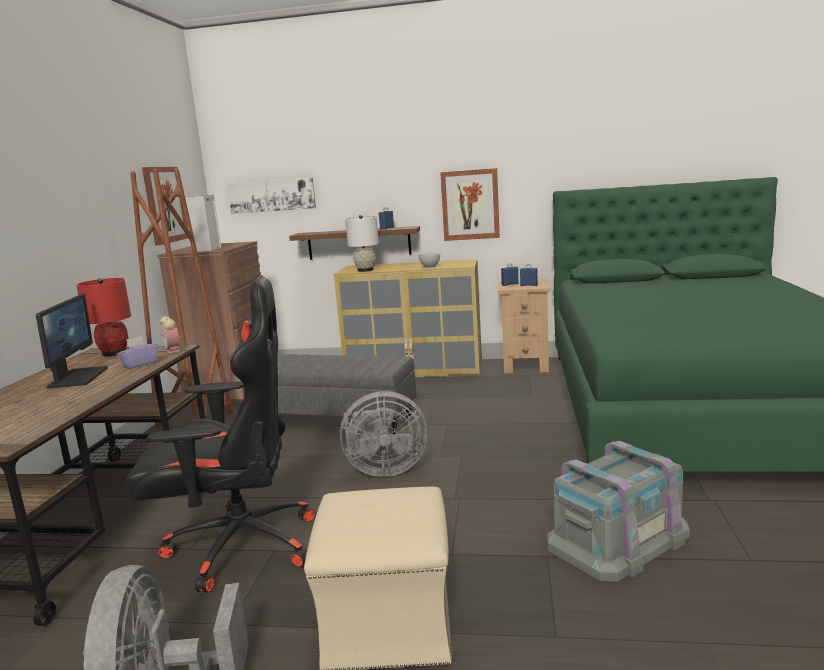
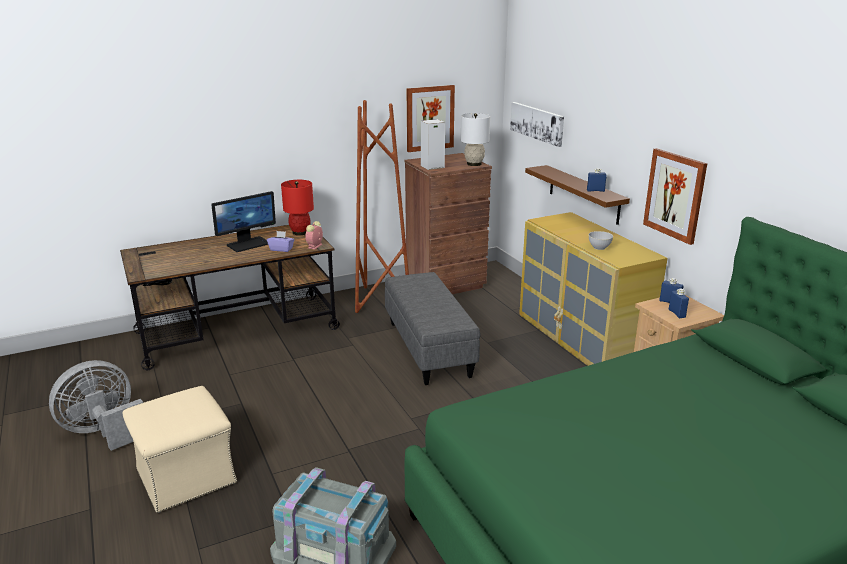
camera: 55 degrees right, 10 degrees up
black office chair [126,275,315,593] -> none
grey fan [339,391,428,477] -> none
white table lamp [345,215,379,272] -> white table lamp moved to [461,113,490,166]

